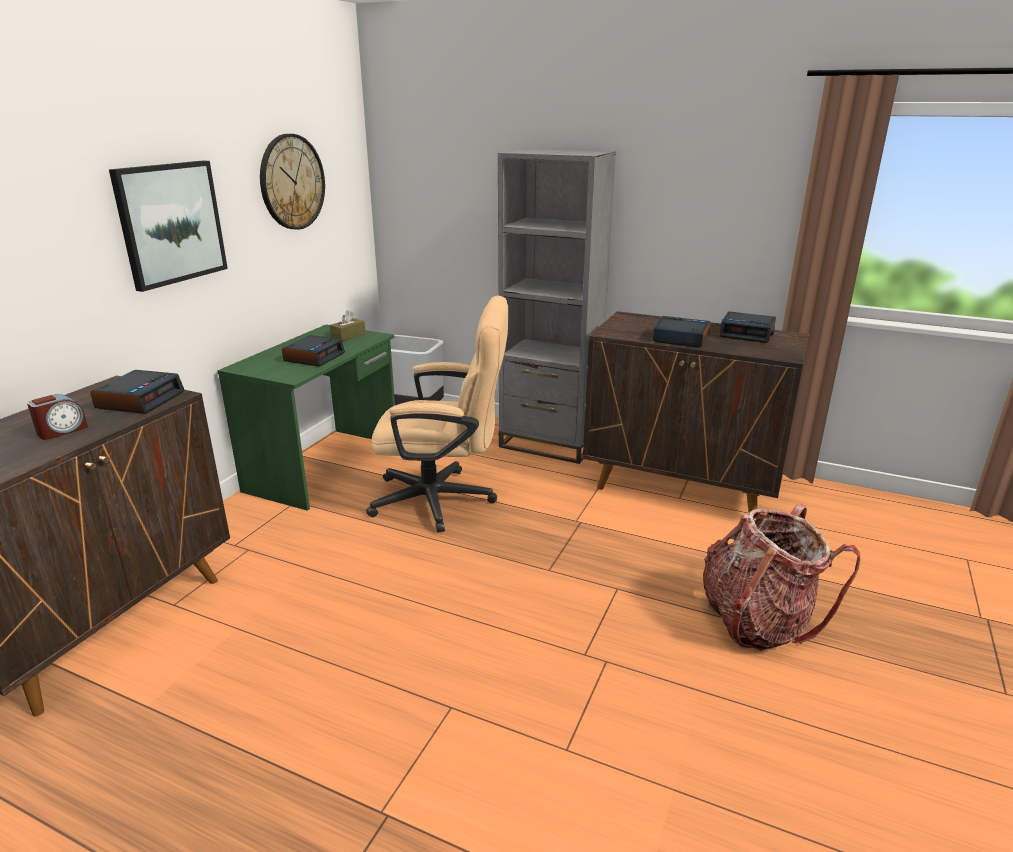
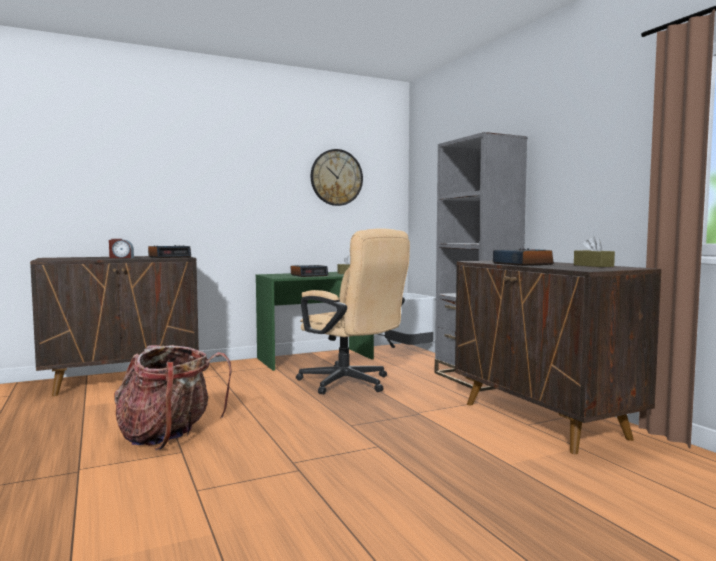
camera: 40 degrees right, 20 degrees down
picture [109,160,228,292] -> none
backpack [703,504,860,651] -> backpack moved to [114,345,232,450]
alarm clock [719,311,776,343] -> brown tissue box [574,236,615,267]

